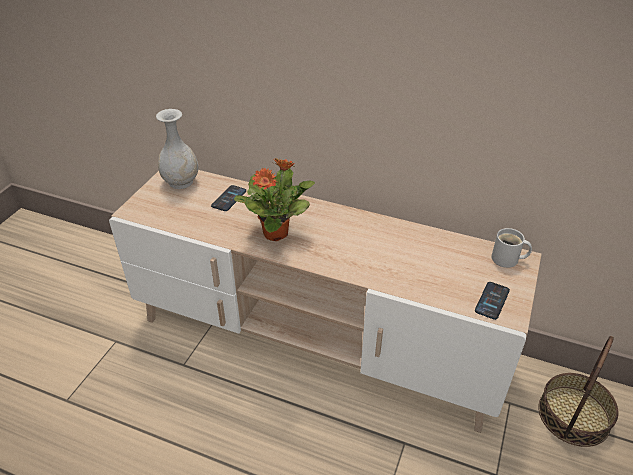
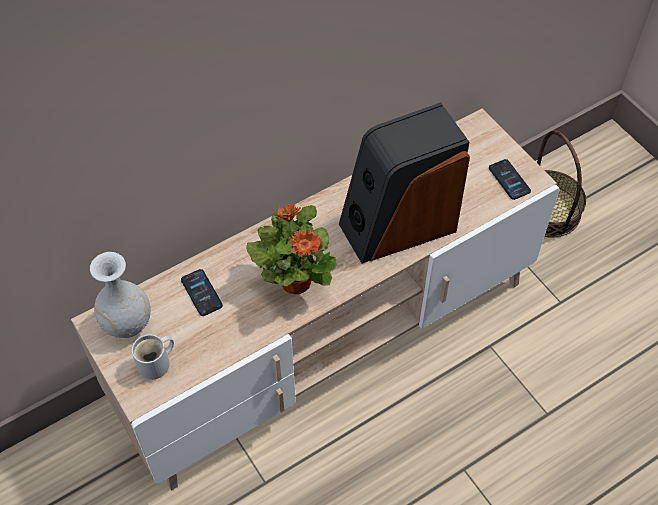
camera: 55 degrees left, 15 degrees up
white mug [491,228,532,268] -> white mug moved to [132,334,174,380]
none -> speaker [339,102,470,264]

